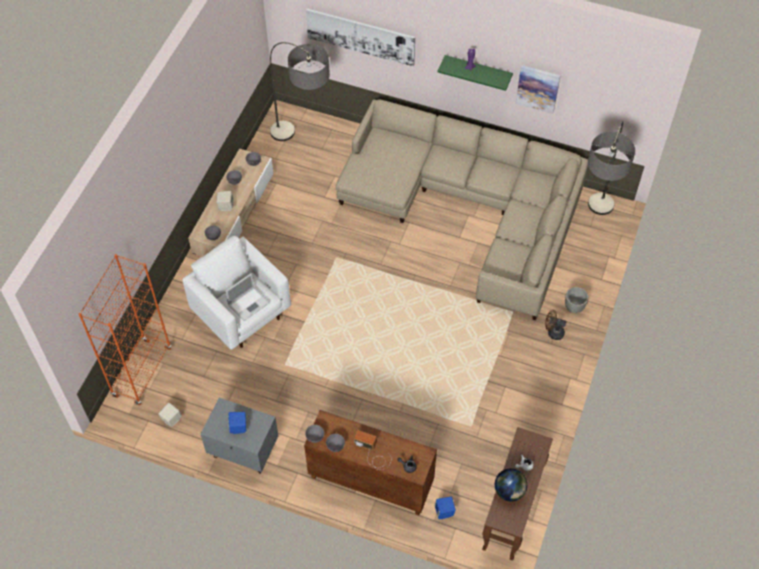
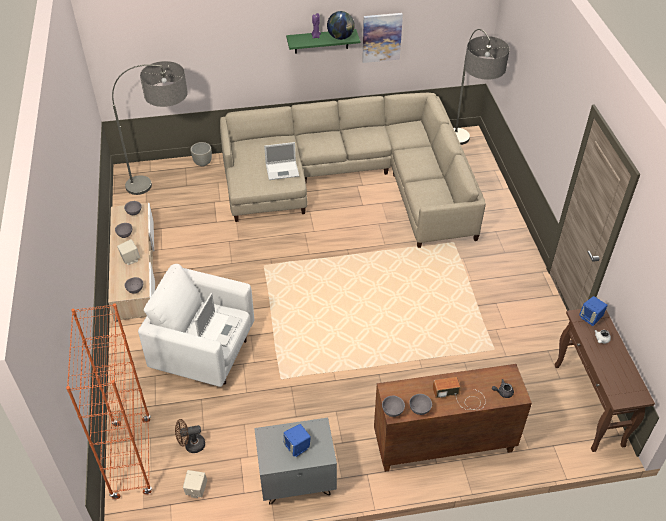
camera: 30 degrees left, 10 degrees down
picture [306,8,415,67] -> none
blue speaker [435,497,456,519] -> blue speaker moved to [579,296,608,326]
globe [495,468,527,501] -> globe moved to [327,11,355,40]
brown fan [545,310,566,340] -> brown fan moved to [175,419,205,453]
grey planter [565,287,588,313] -> grey planter moved to [191,142,212,167]
none -> laptop [264,142,299,180]

